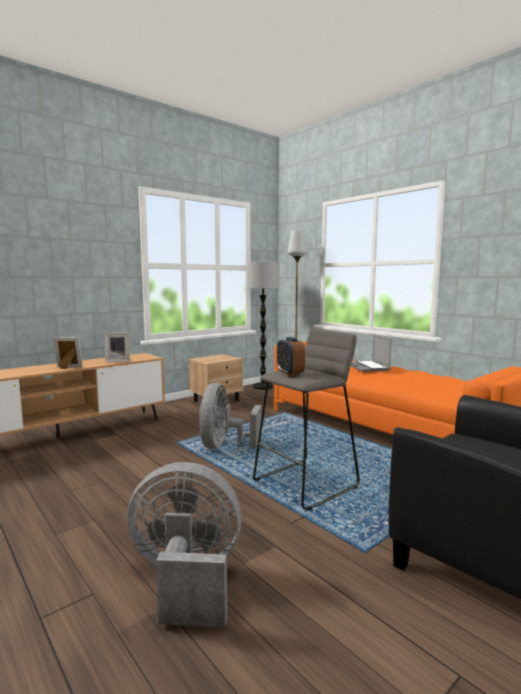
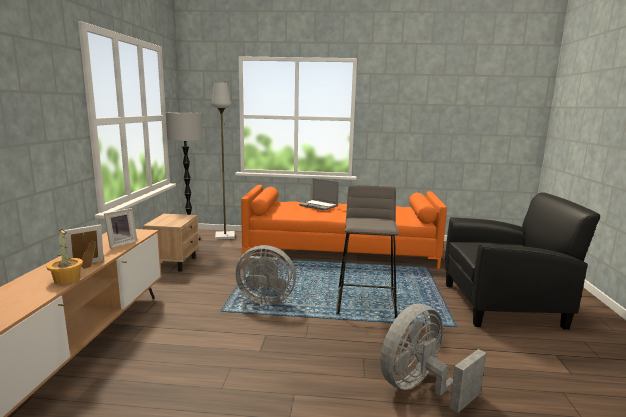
camera: 45 degrees left, 5 degrees up
grey fan [199,383,261,449] -> grey fan turned 45 degrees counterclockwise [235,245,296,305]
alarm clock [277,337,305,376] -> none
none -> potted plant [47,229,83,284]

